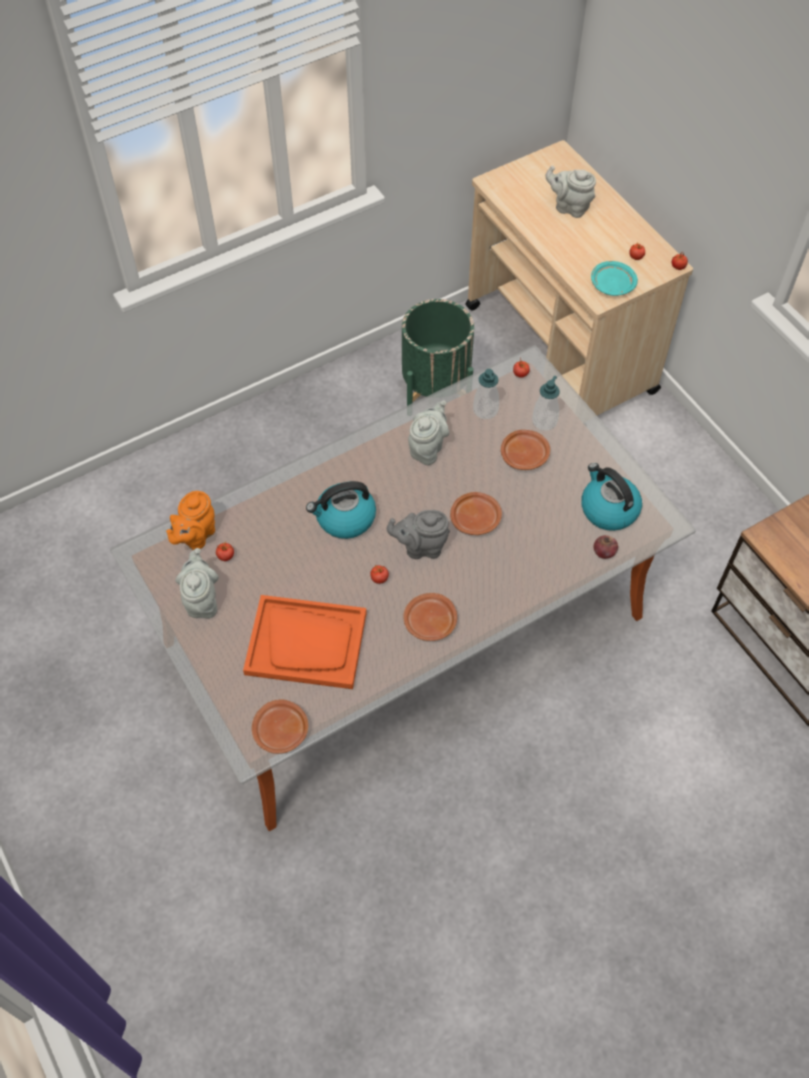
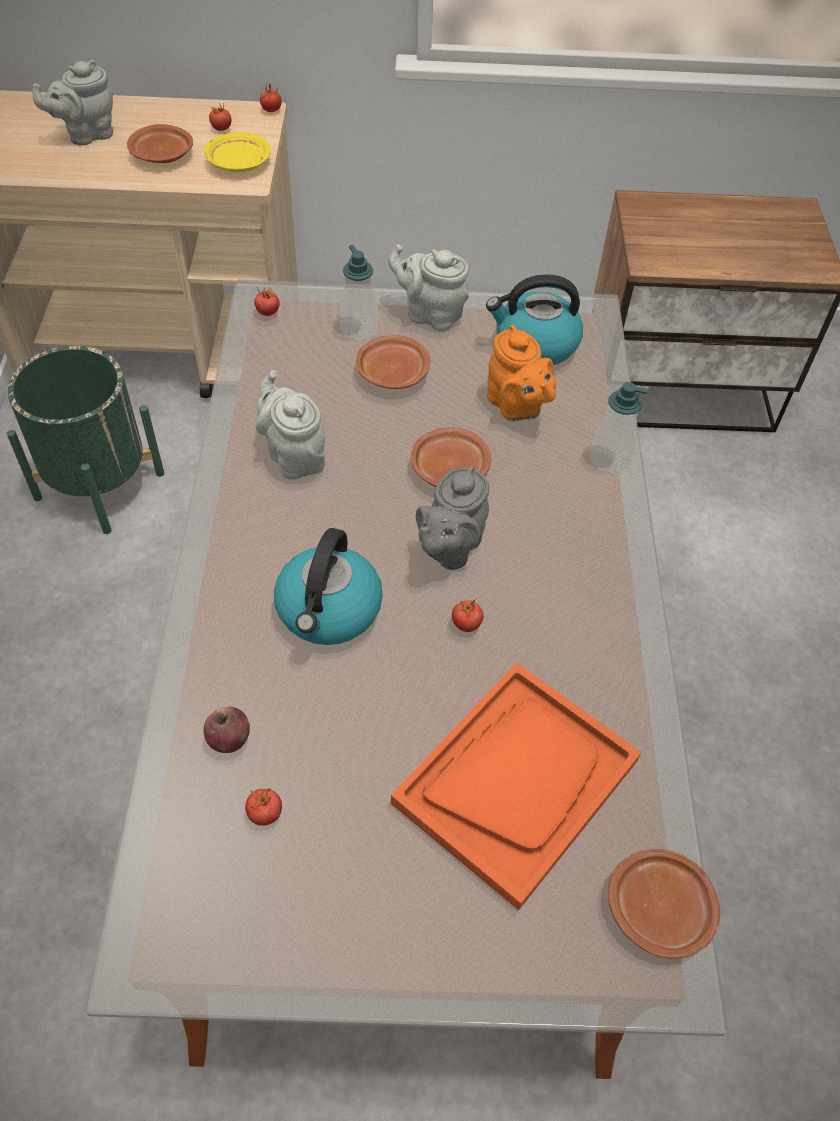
camera: 60 degrees left, 5 degrees down
orange teapot [166,491,215,550] -> orange teapot moved to [487,325,556,421]
grey teapot [175,548,219,618] -> grey teapot moved to [388,244,469,331]
brown plate [403,593,457,641] -> brown plate moved to [127,124,193,163]
soap dispenser [473,369,499,419] -> soap dispenser moved to [590,382,648,473]
turquoise plate [591,261,638,296] -> yellow plate [204,132,271,172]
apple [593,535,618,559] -> apple moved to [203,707,250,753]

